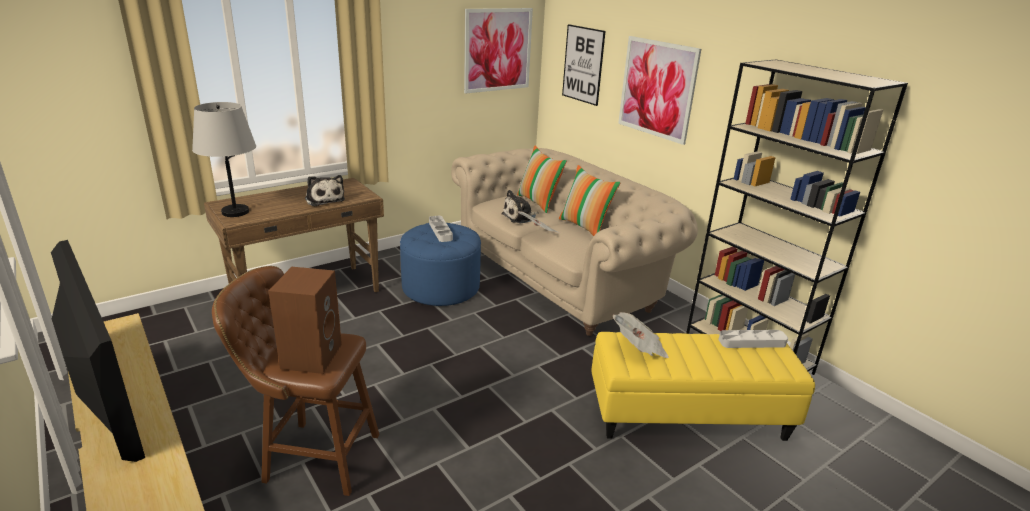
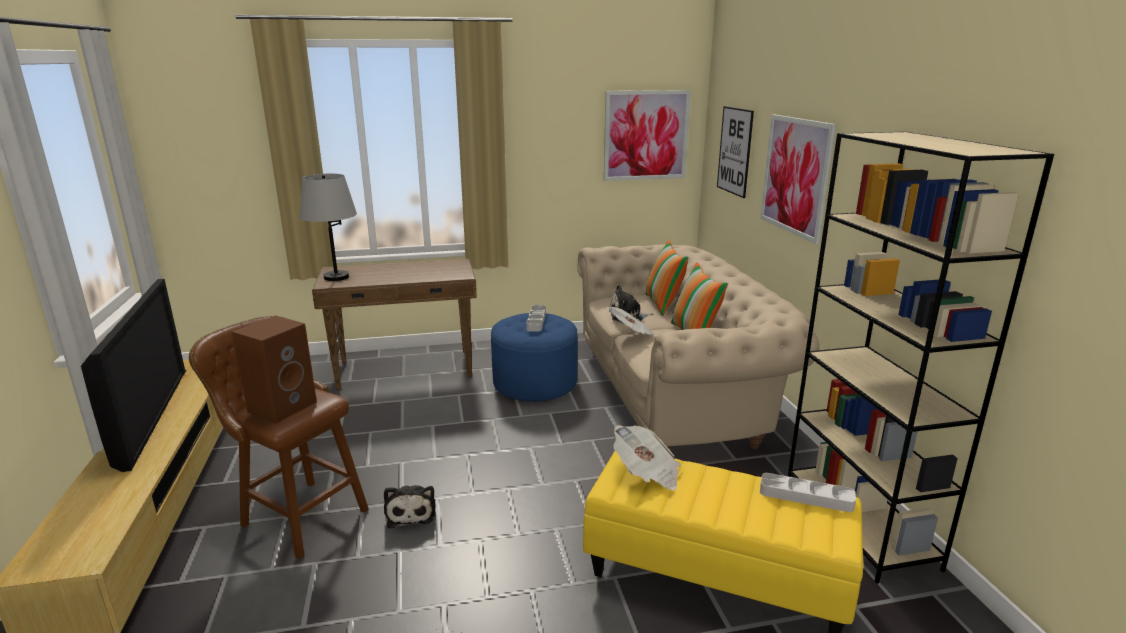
camera: 25 degrees right, 5 degrees down
plush toy [305,175,345,207] -> plush toy moved to [384,485,436,528]

